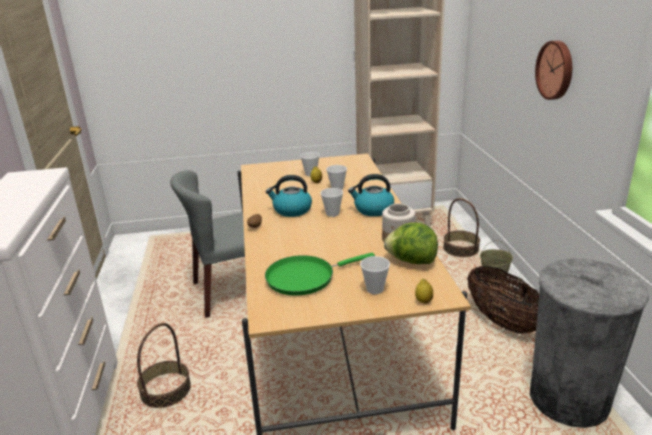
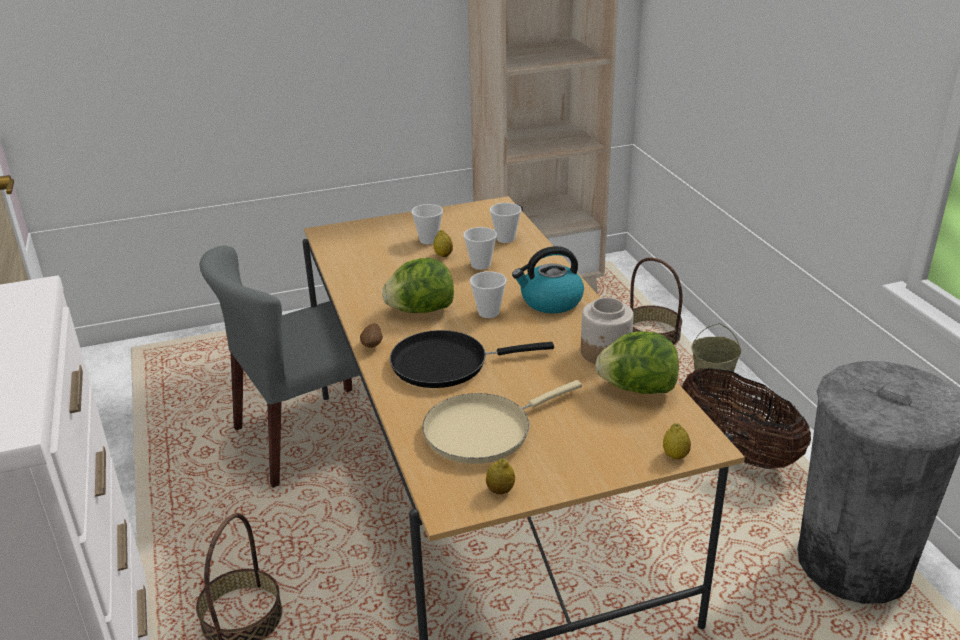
camera: 10 degrees left, 5 degrees up
green frying pan [265,253,375,296] -> beige frying pan [422,380,582,464]
kettle [266,175,312,217] -> lettuce [382,258,454,313]
cup [360,256,390,294] -> cup moved to [490,203,521,243]
wall clock [535,40,572,100] -> none
none -> black frying pan [390,330,554,388]
none -> lemon [486,459,515,495]

